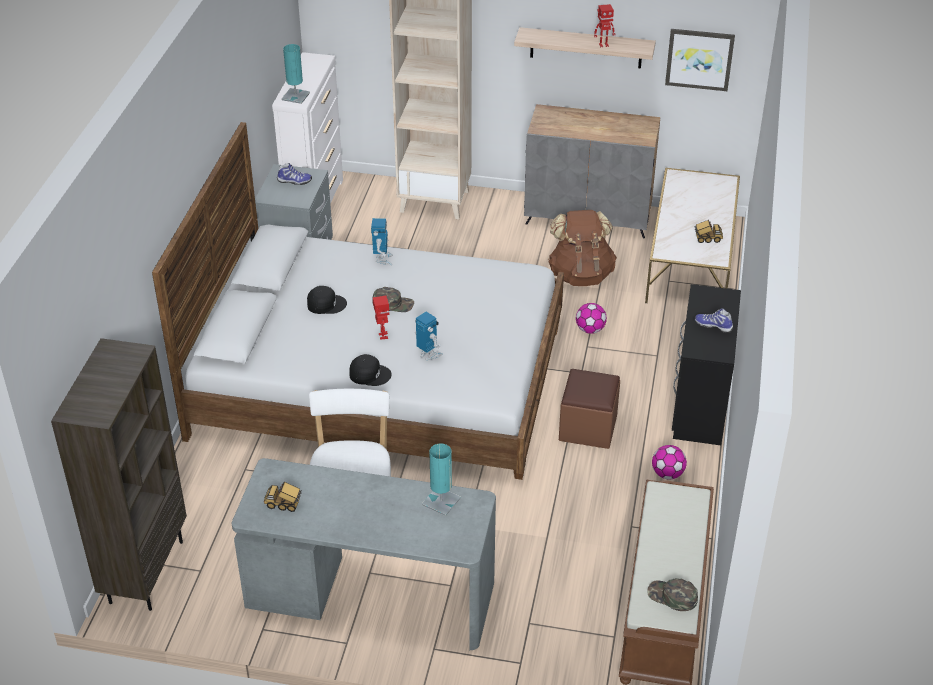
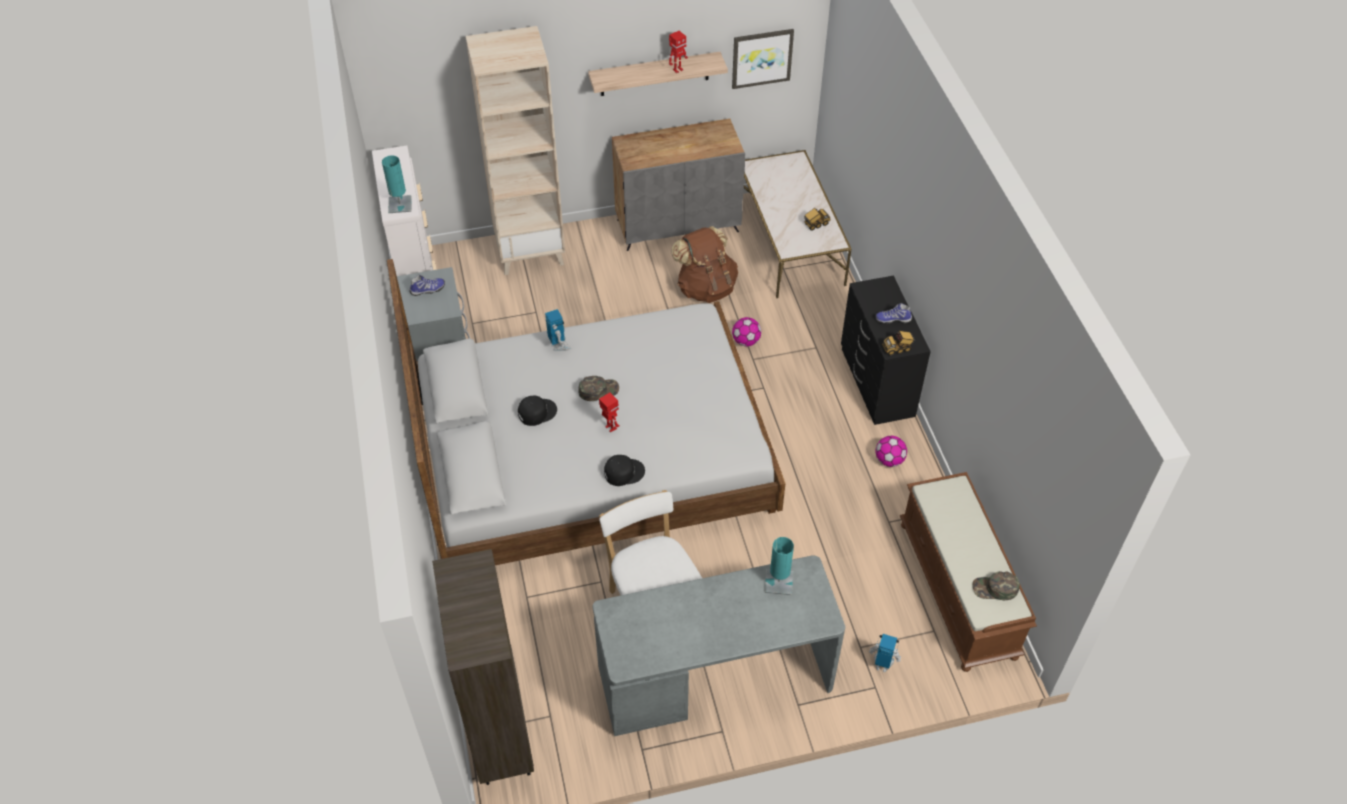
camera: 25 degrees left, 10 degrees up
toy truck [264,482,302,512] -> toy truck moved to [882,331,914,356]
toy robot [415,312,443,360] -> toy robot moved to [869,634,901,672]
brown ottoman [559,369,620,449] -> none

